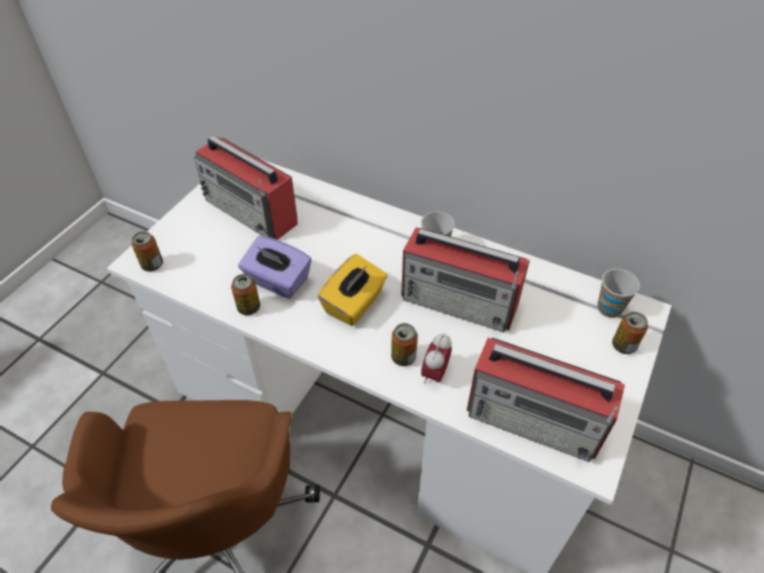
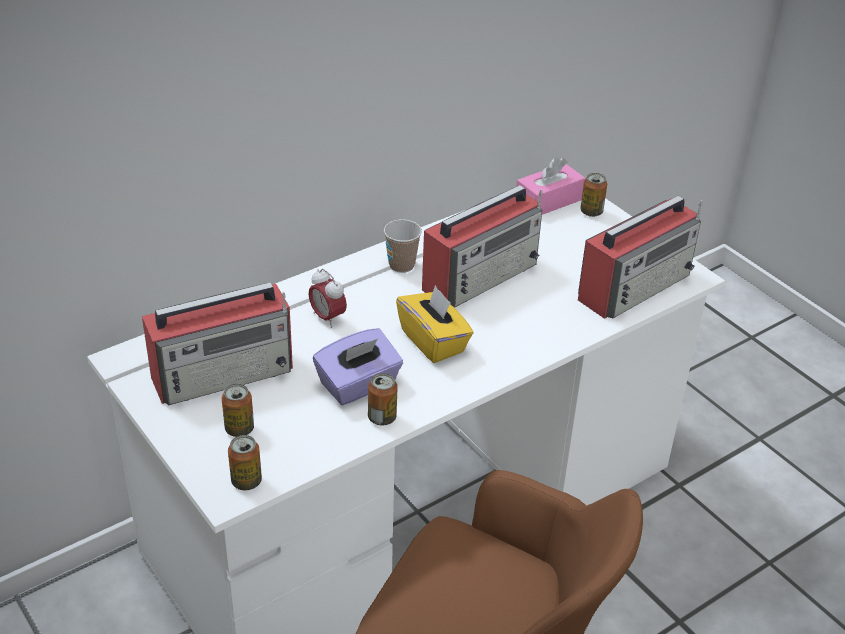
camera: 65 degrees left, 10 degrees down
can [391,323,418,366] -> can moved to [222,384,254,437]
alarm clock [421,333,452,383] -> alarm clock moved to [309,269,347,328]
cup [598,269,640,318] -> pink tissue box [517,157,585,215]

